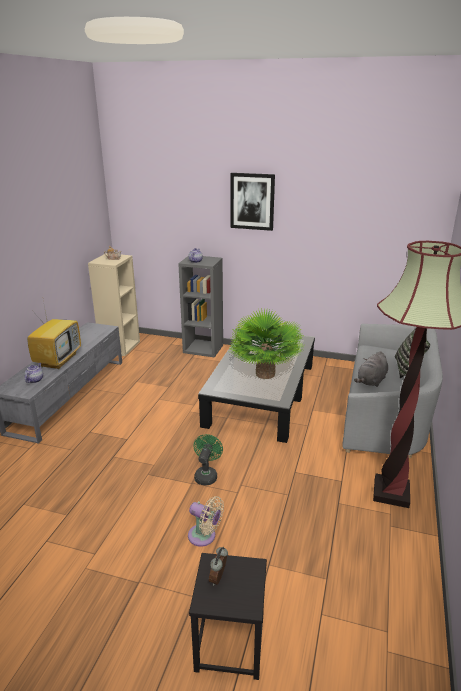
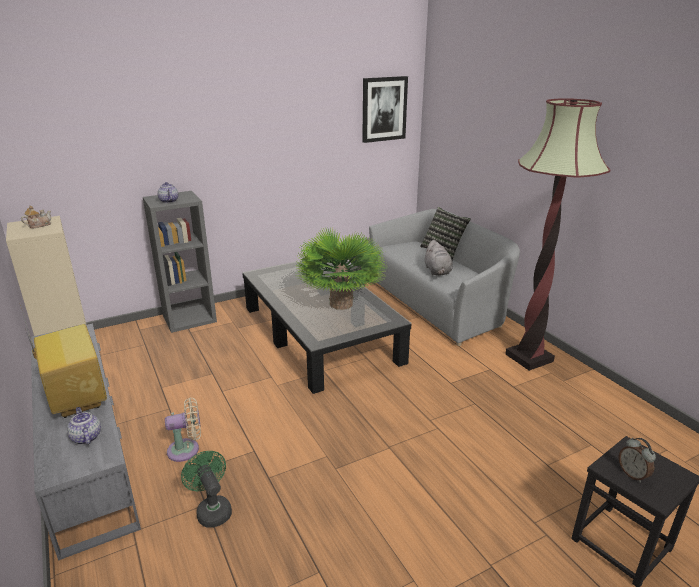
camera: 45 degrees left, 0 degrees up
beige fan [188,496,224,547] -> beige fan moved to [165,398,201,462]
green fan [193,434,223,485] -> green fan moved to [181,451,232,528]
picture [230,173,275,231] -> picture moved to [362,76,408,143]

